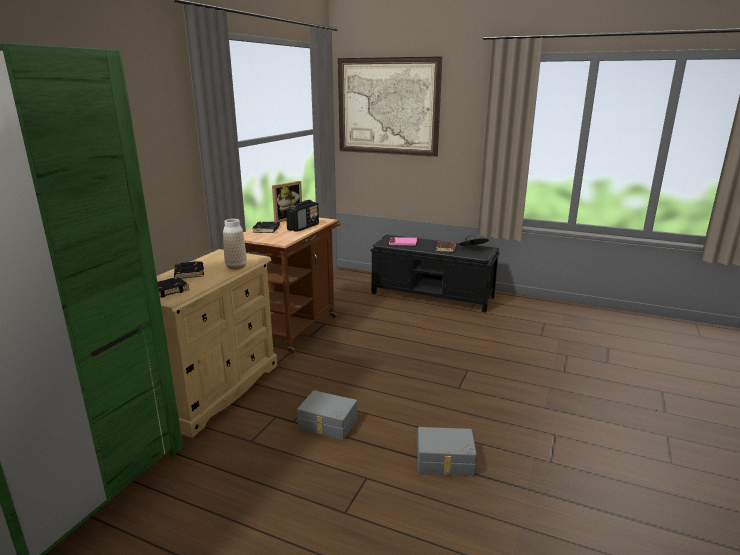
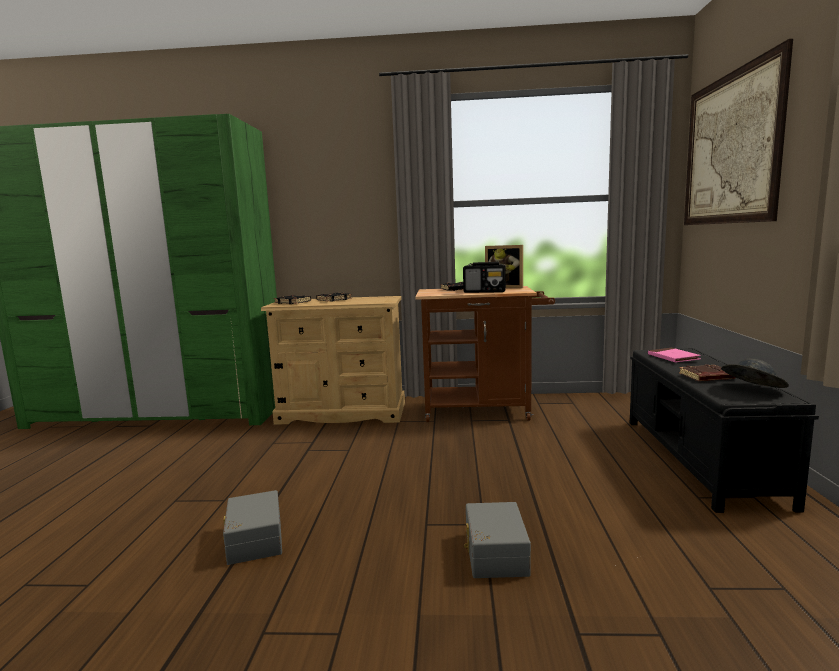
camera: 70 degrees right, 10 degrees down
vase [223,219,247,270] -> none
grey storage box [297,390,357,440] -> grey storage box moved to [464,502,531,578]

